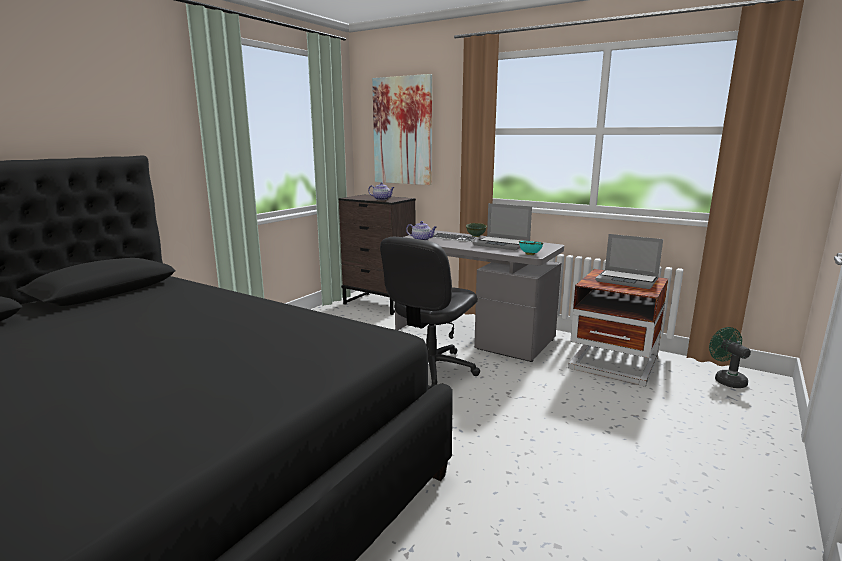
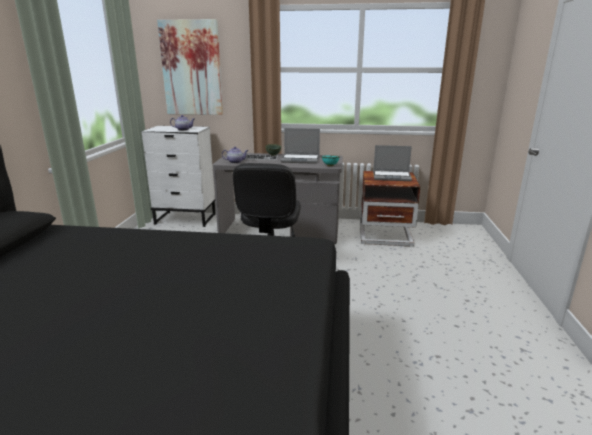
camera: 25 degrees left, 5 degrees up
brown dresser [338,195,416,315] -> white dresser [141,126,216,227]
green fan [709,327,751,388] -> none

